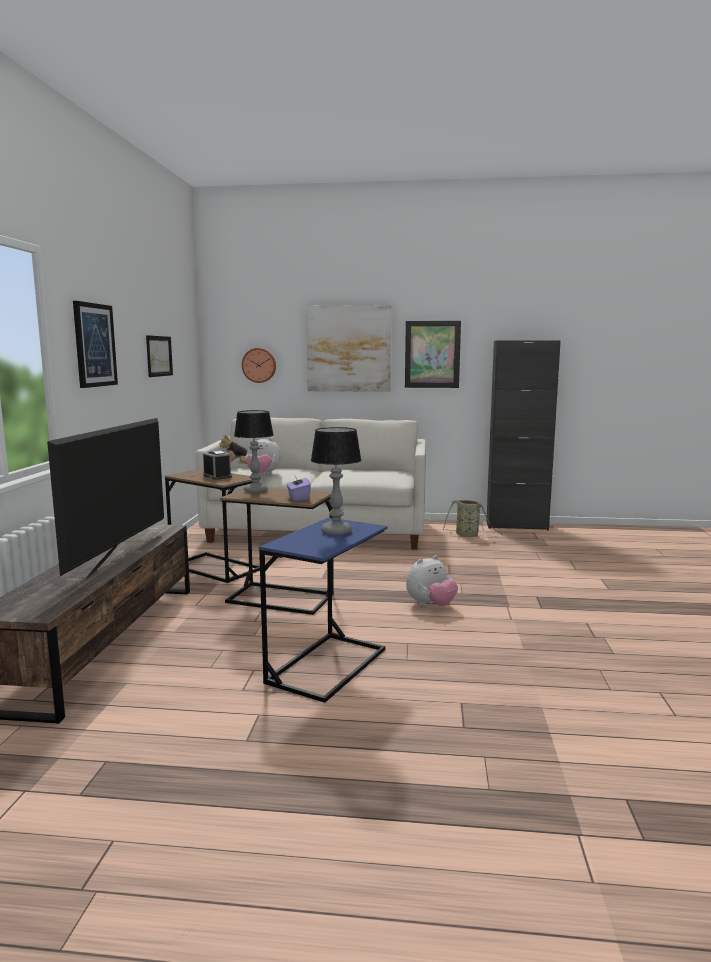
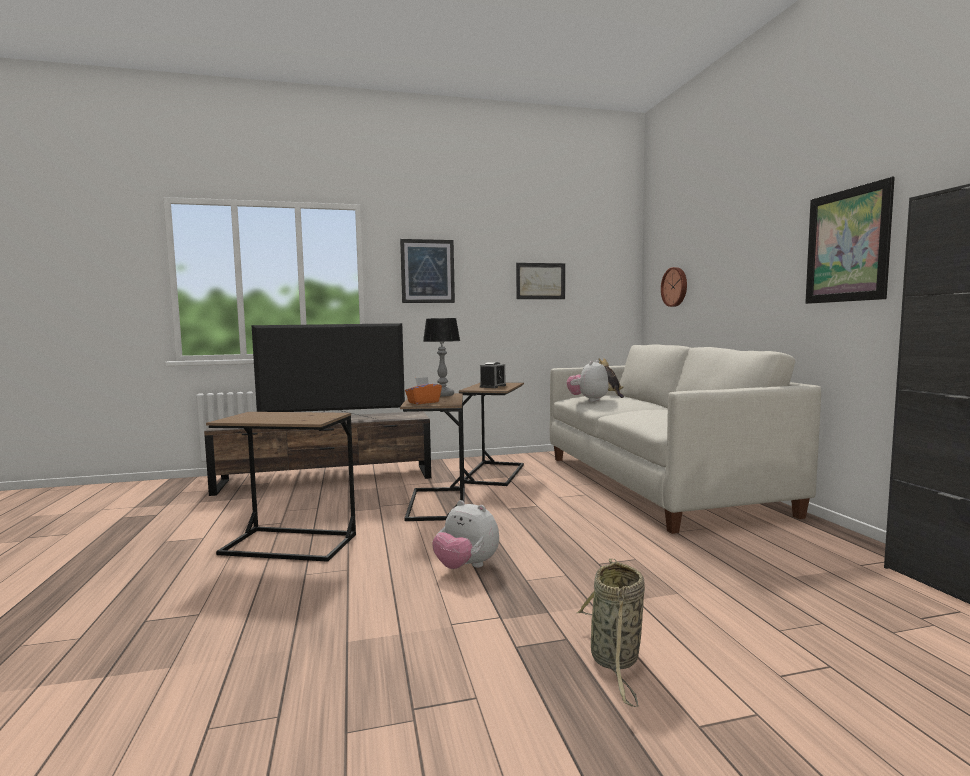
camera: 70 degrees right, 5 degrees down
plush toy [246,438,281,475] -> plush toy turned 45 degrees clockwise [567,360,609,402]
blue side table [259,518,388,703] -> brown side table [206,412,356,562]
purple tissue box [286,475,311,501] -> orange tissue box [405,377,442,404]
picture [306,305,391,392] -> none
table lamp [311,427,362,535] -> none
basket [443,500,502,537] -> basket moved to [577,559,645,707]

